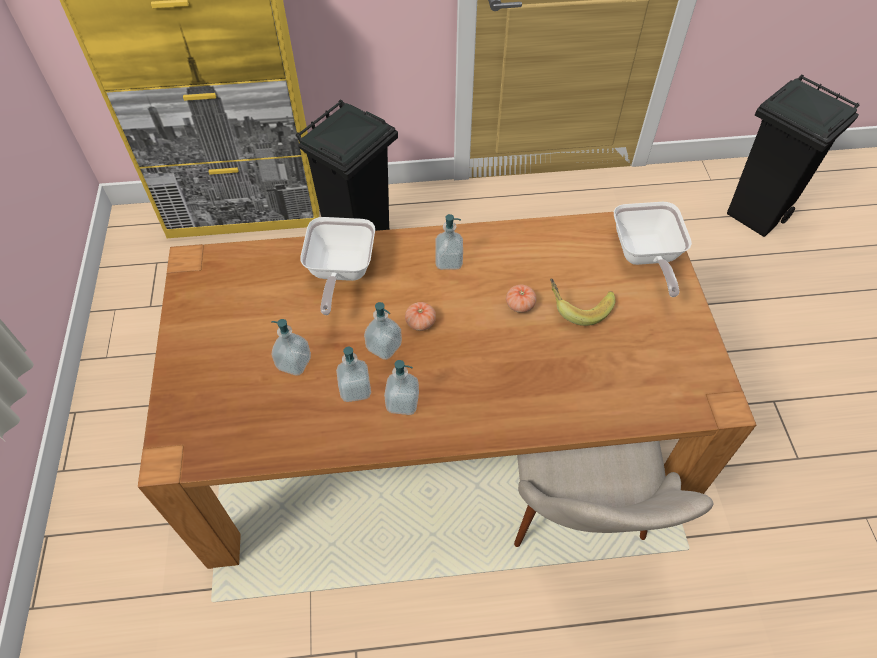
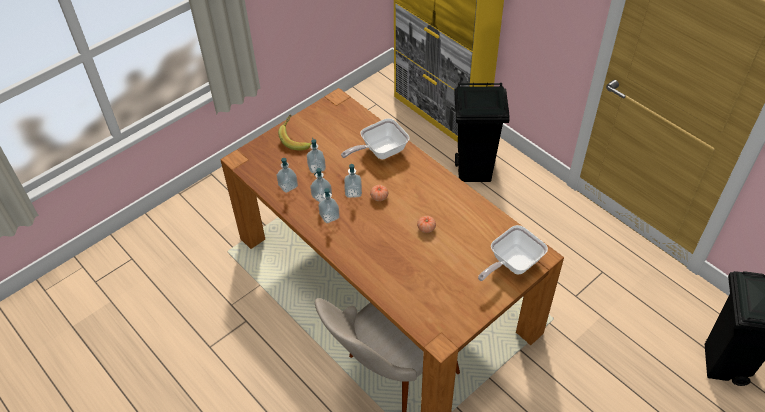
camera: 55 degrees right, 5 degrees down
soap dispenser [435,214,463,270] -> soap dispenser moved to [277,158,298,193]
banana [550,279,615,326] -> banana moved to [278,115,312,151]

